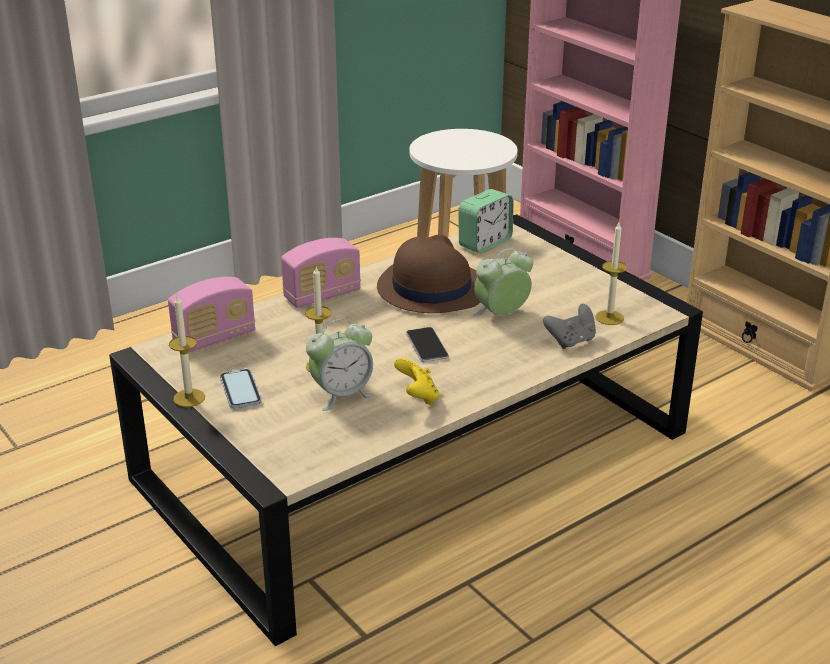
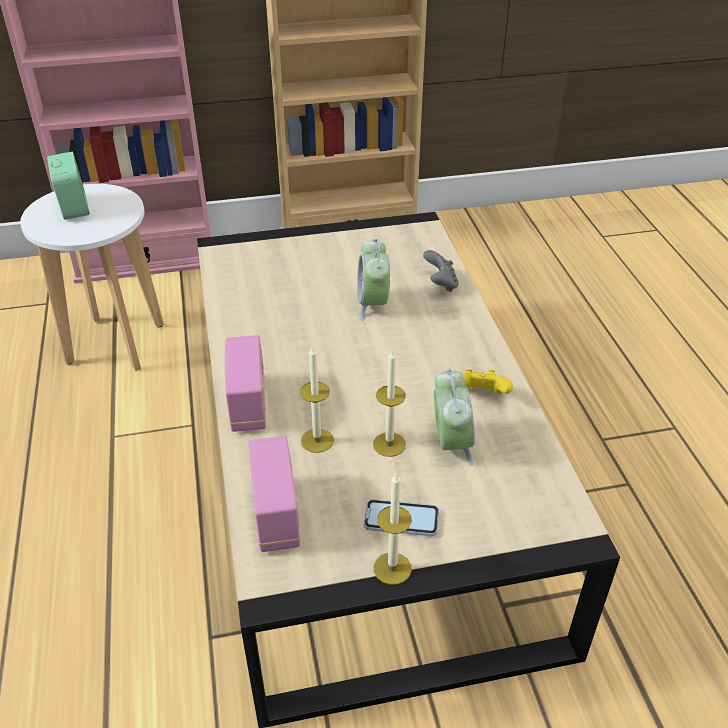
camera: 65 degrees left, 10 degrees up
brown hat [377,235,480,313] -> none
phone [406,327,449,362] -> none
alarm clock [458,189,513,253] -> alarm clock moved to [47,152,90,220]
candle [596,223,627,325] -> candle moved to [300,345,334,453]

